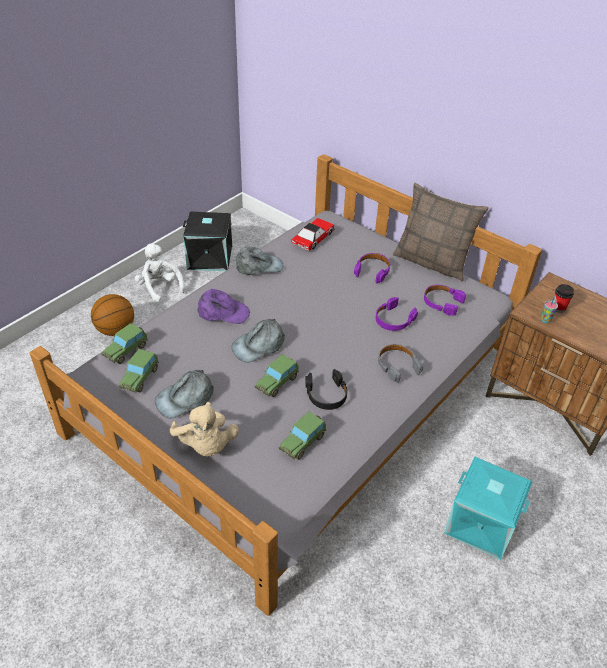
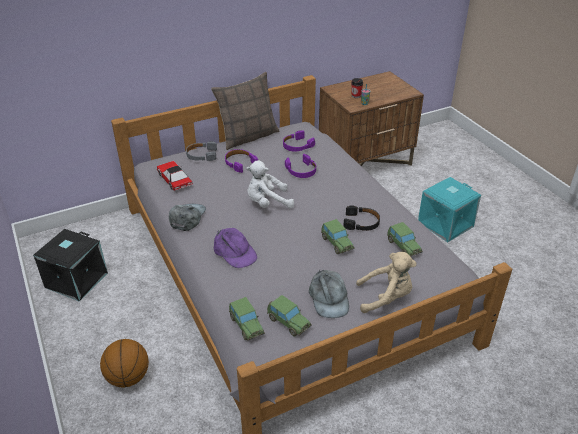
camera: 65 degrees left, 5 degrees down
white plush toy [135,243,185,303] -> white plush toy moved to [246,161,294,208]
purple cap [197,289,250,324] -> purple cap turned 105 degrees clockwise [214,228,257,268]
grey cap [231,319,285,363] -> none
grey headphones [378,344,423,383] -> grey headphones moved to [186,141,217,161]

